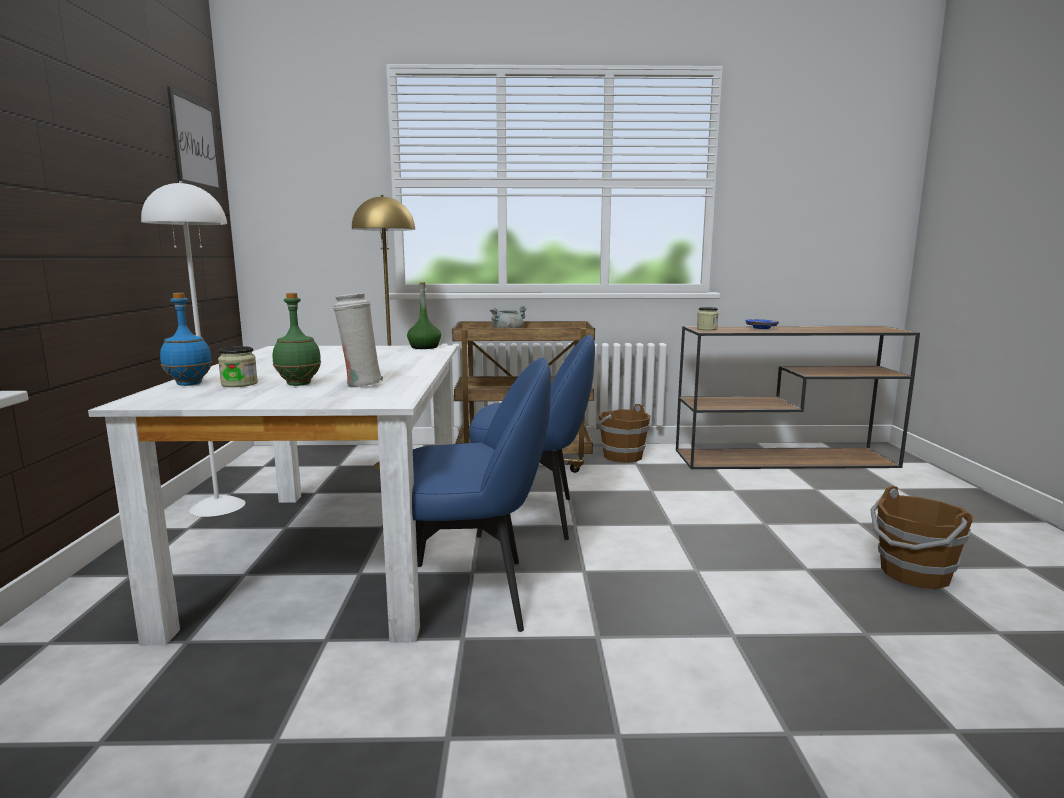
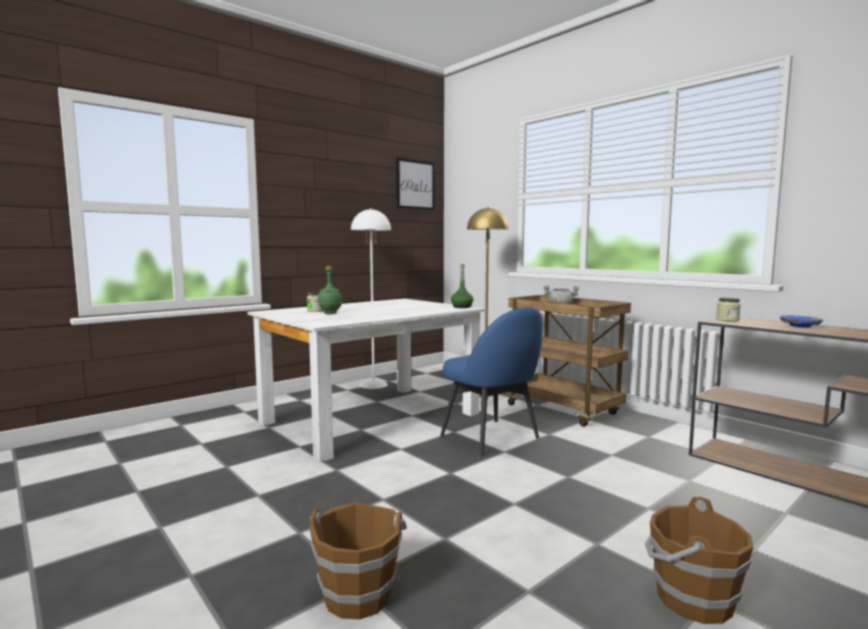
camera: 50 degrees right, 5 degrees down
blue bottle [160,293,212,386] -> none
white vase [333,293,383,388] -> none
blue chair [412,358,551,632] -> none
brown bucket [596,404,650,463] -> brown bucket moved to [309,502,407,619]

